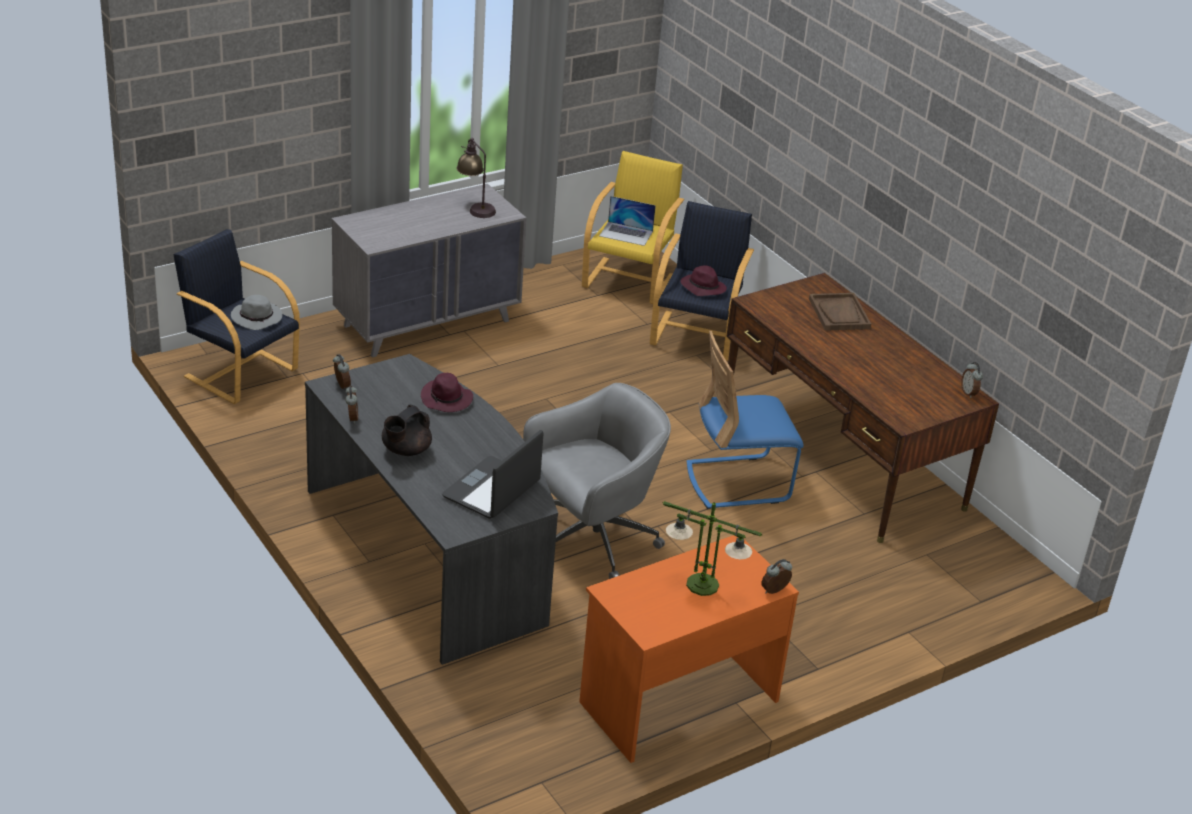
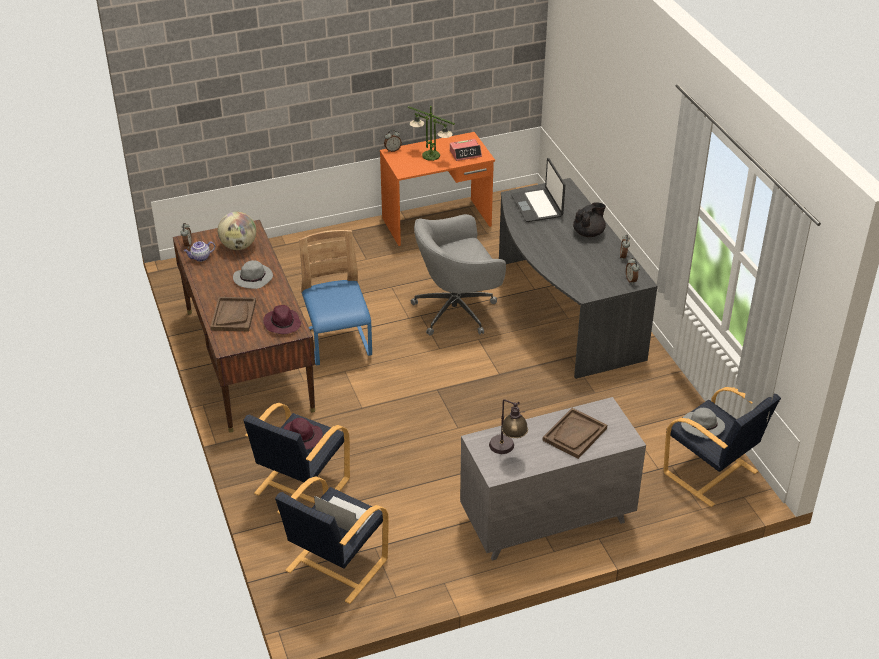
camera: 165 degrees left, 5 degrees up
purple hat [421,373,473,412] -> purple hat moved to [263,305,301,334]
laptop [442,430,544,519] -> laptop turned 120 degrees clockwise [511,158,565,222]
yellow armchair [582,151,684,304] -> black armchair [275,476,389,604]
blue chair [686,331,804,509] -> blue chair turned 105 degrees counterclockwise [299,230,372,366]
none -> teapot [184,241,215,262]
none -> globe [217,212,256,250]
none -> grey hat [233,260,273,289]
none -> alarm clock [450,139,482,161]
none -> brown tray [542,408,607,459]

